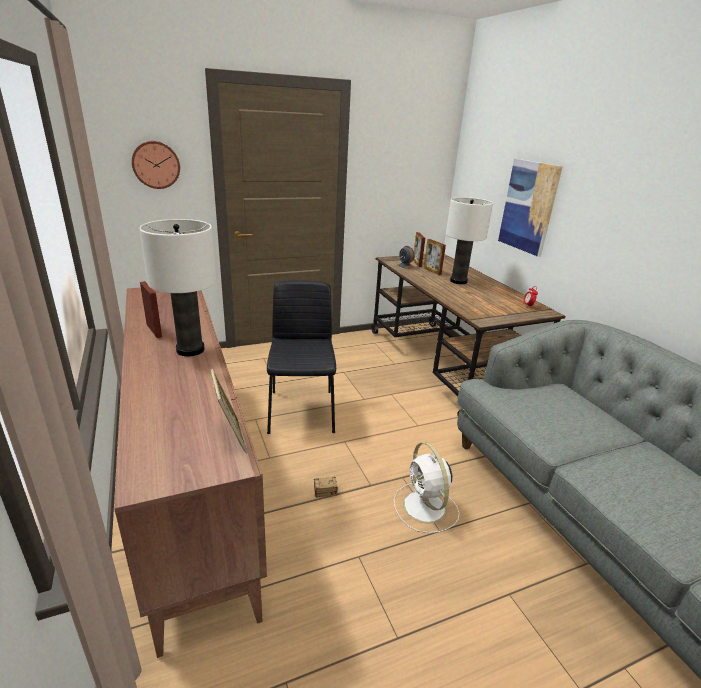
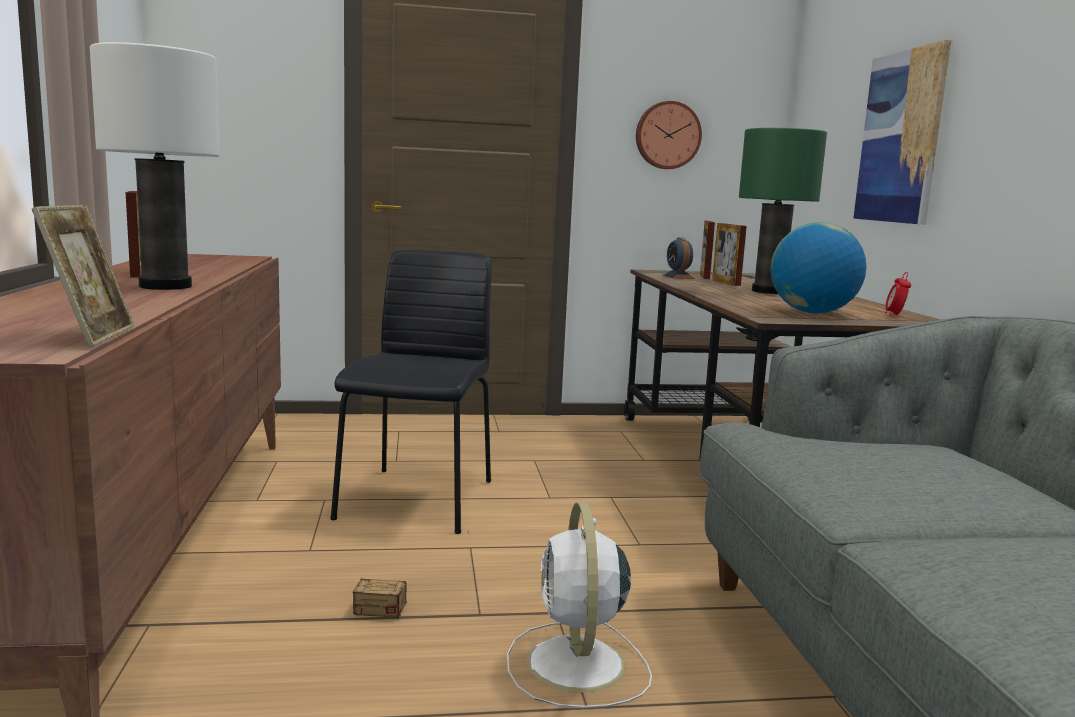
camera: 15 degrees right, 15 degrees down
wall clock [132,141,180,189] -> wall clock moved to [636,101,702,169]
white table lamp [446,197,493,284] -> green table lamp [739,128,827,294]
none -> globe [770,222,866,314]

